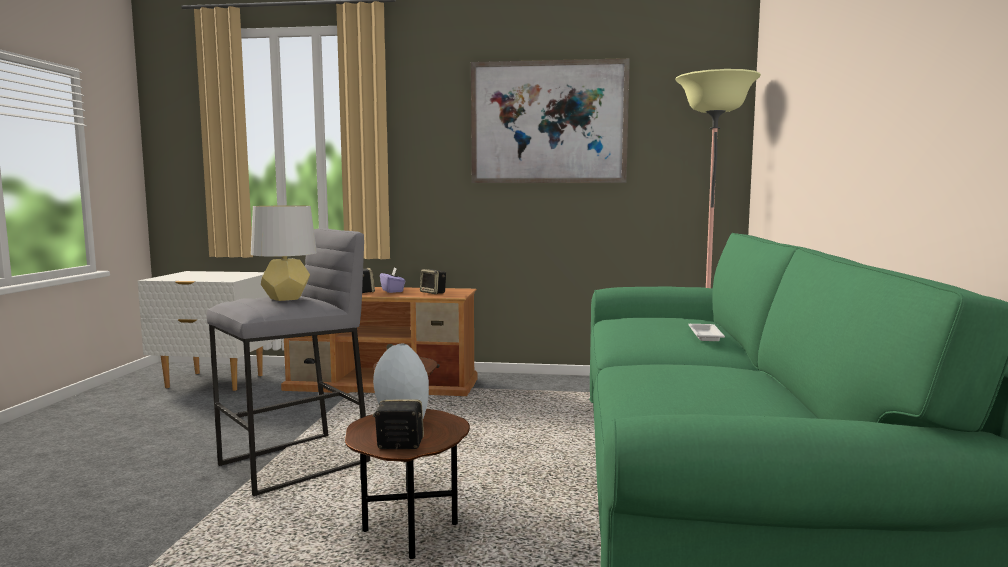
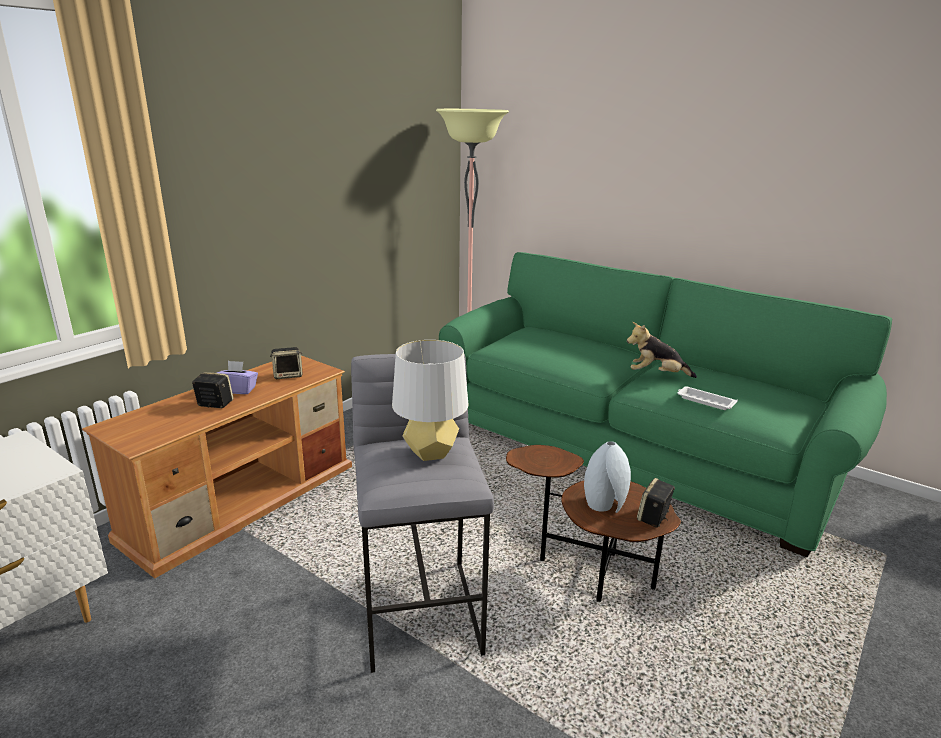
camera: 60 degrees left, 15 degrees up
picture [471,58,630,183] -> none
white tray [688,324,725,341] -> white tray moved to [677,386,738,410]
none -> plush toy [627,322,697,378]

